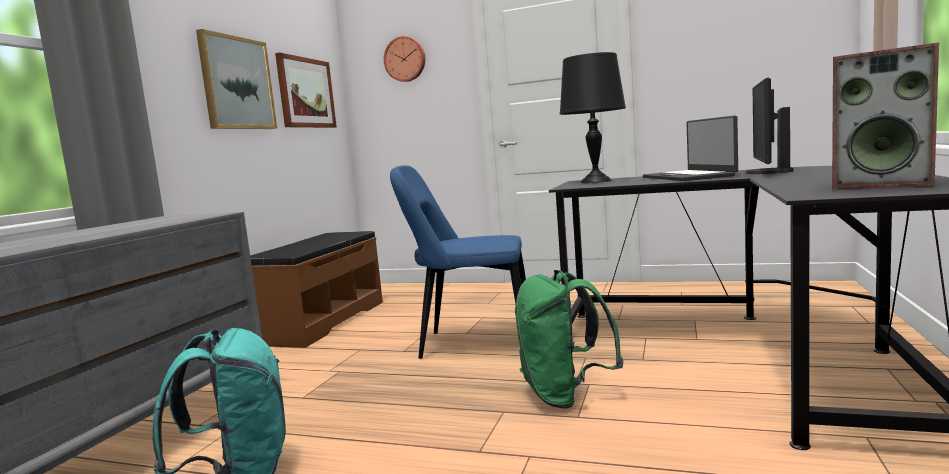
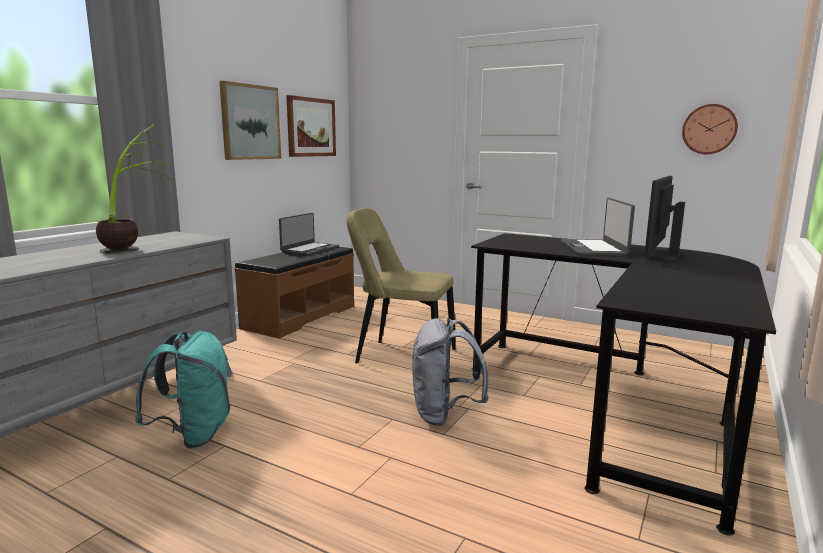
camera: 10 degrees right, 5 degrees up
wall clock [384,36,425,82] -> wall clock moved to [682,104,738,154]
blue chair [390,166,526,359] -> beige chair [346,208,456,363]
green backpack [515,270,624,408] -> grey backpack [412,318,489,426]
black table lamp [560,52,626,183] -> none
speaker [832,42,939,189] -> none
none -> potted plant [96,125,172,253]
none -> laptop [279,213,339,256]

